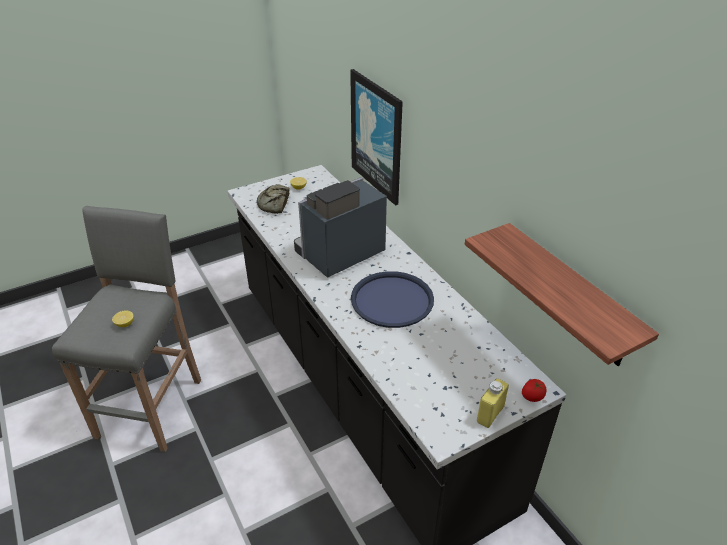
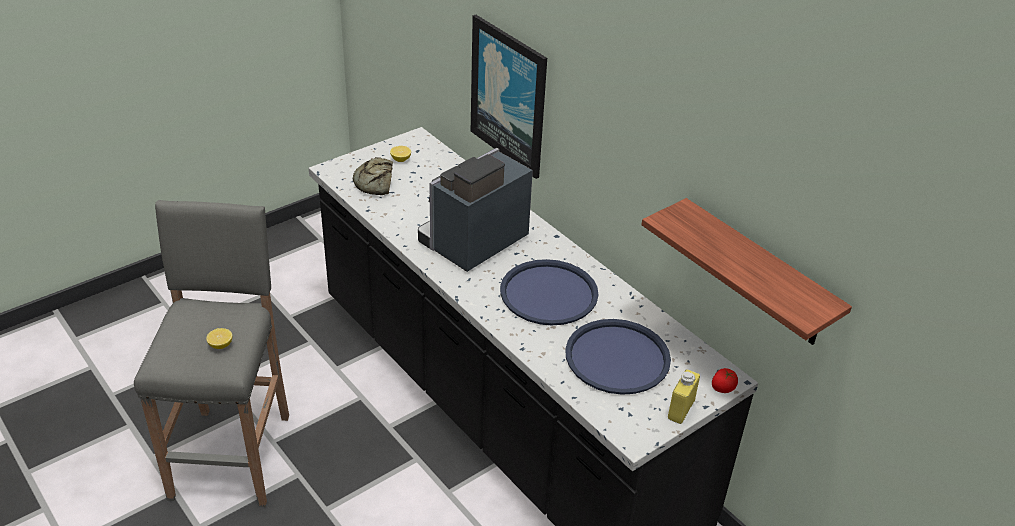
camera: 10 degrees left, 0 degrees up
none -> blue tray [565,319,671,395]

